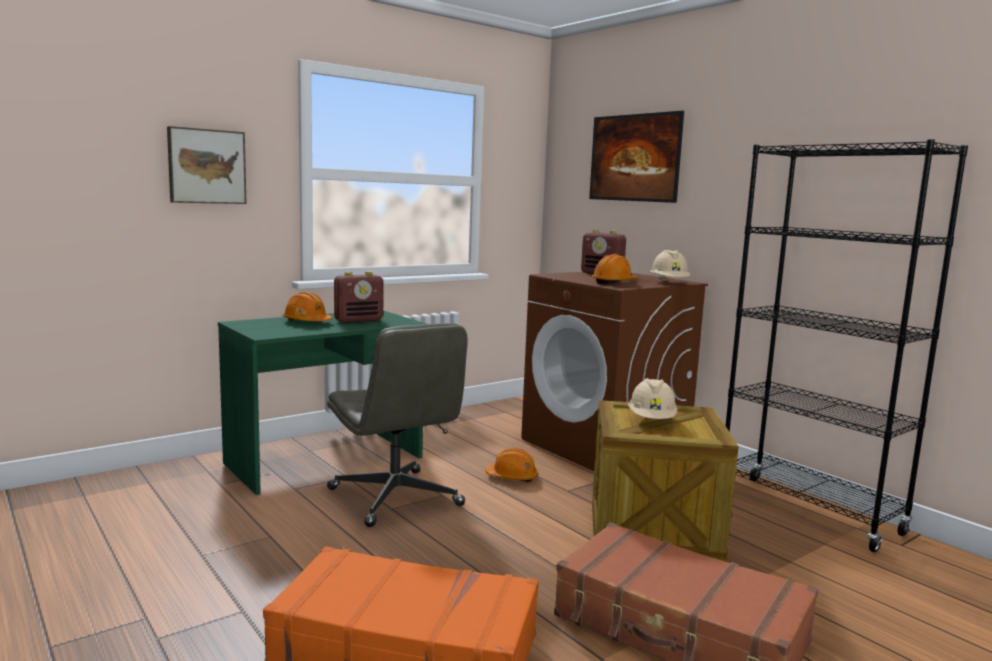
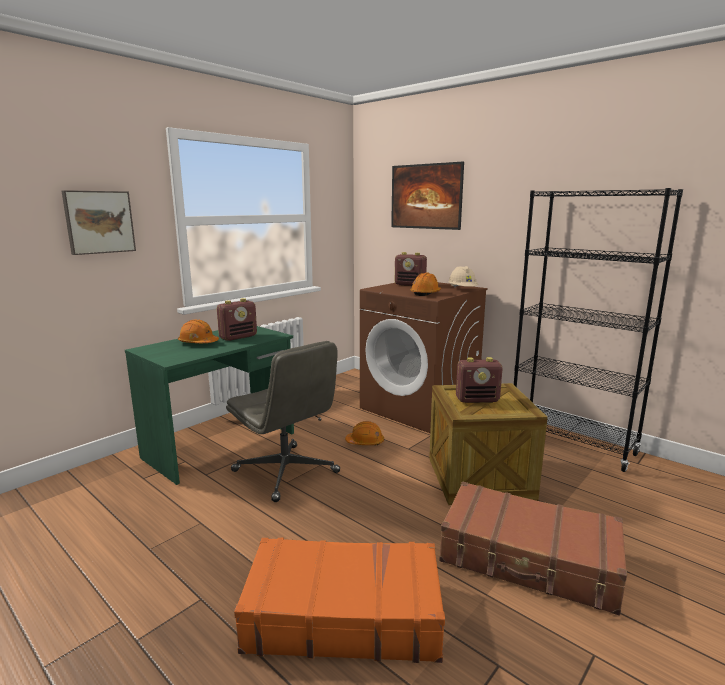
camera: 10 degrees left, 5 degrees up
beige hard hat [628,378,677,419] -> radio [456,357,503,403]

